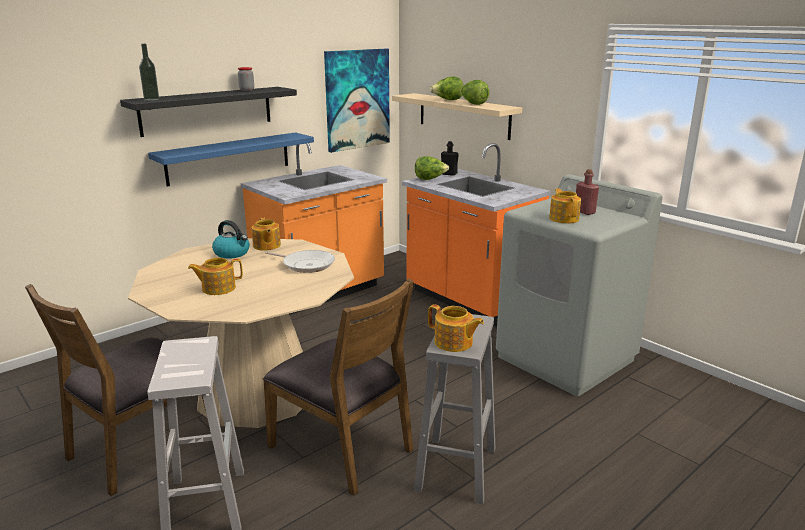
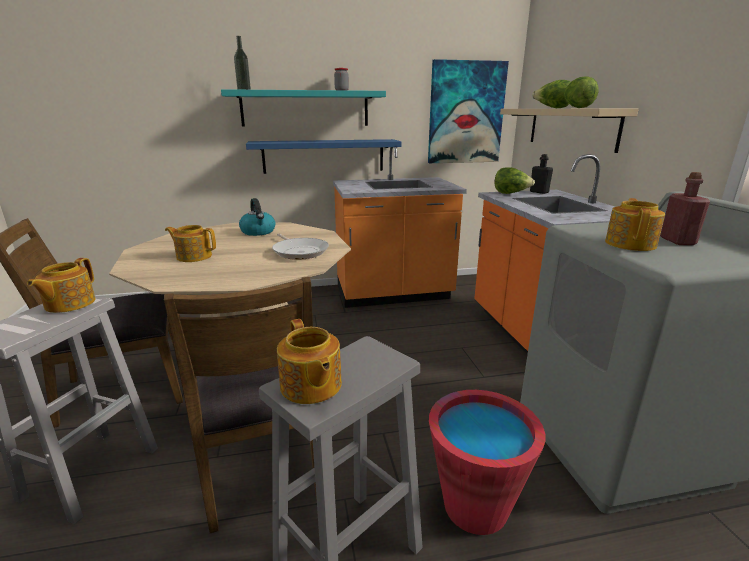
camera: 30 degrees right, 0 degrees up
black shelf [120,87,297,137] -> turquoise shelf [221,89,386,127]
teapot [251,217,281,251] -> teapot moved to [27,258,96,313]
none -> red bucket [429,390,545,535]

